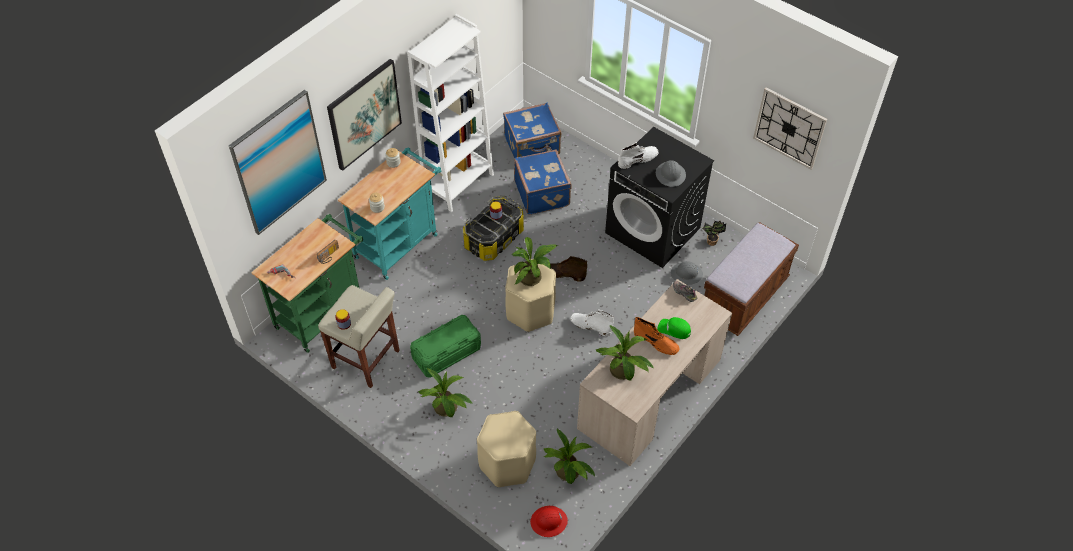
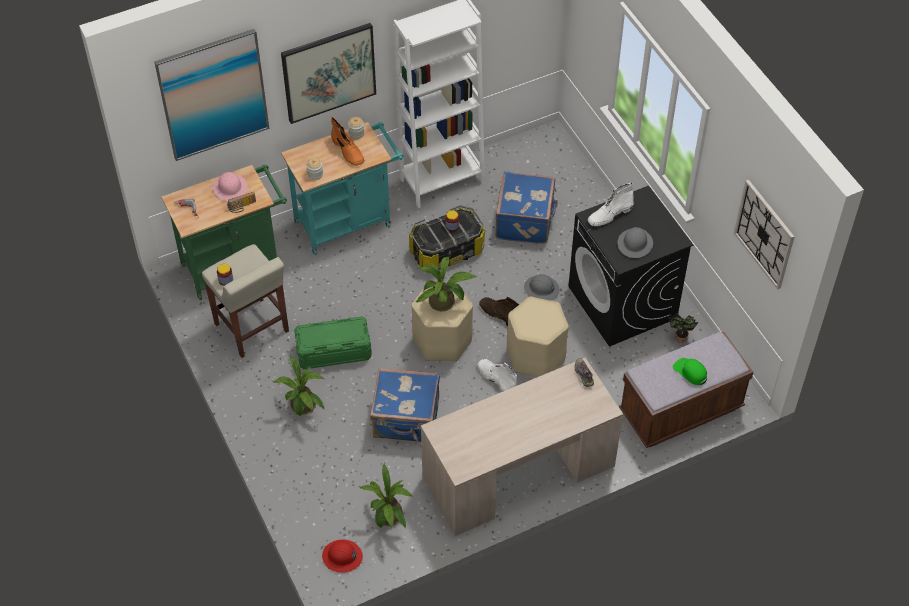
camera: 25 degrees right, 0 degrees up
beige stool [477,411,536,487] -> beige stool moved to [507,297,569,377]
blue suitcase [503,103,561,158] -> blue suitcase moved to [370,368,440,442]
potted plant [596,325,654,381] -> none
white boot [618,142,659,169] -> white boot turned 150 degrees clockwise [588,183,634,226]
orange boot [634,317,680,355] -> orange boot moved to [331,117,364,166]
green cap [657,317,691,339] -> green cap moved to [673,358,707,385]
grey hard hat [671,261,703,285] -> grey hard hat moved to [524,274,560,301]
none -> pink hard hat [213,172,247,201]

